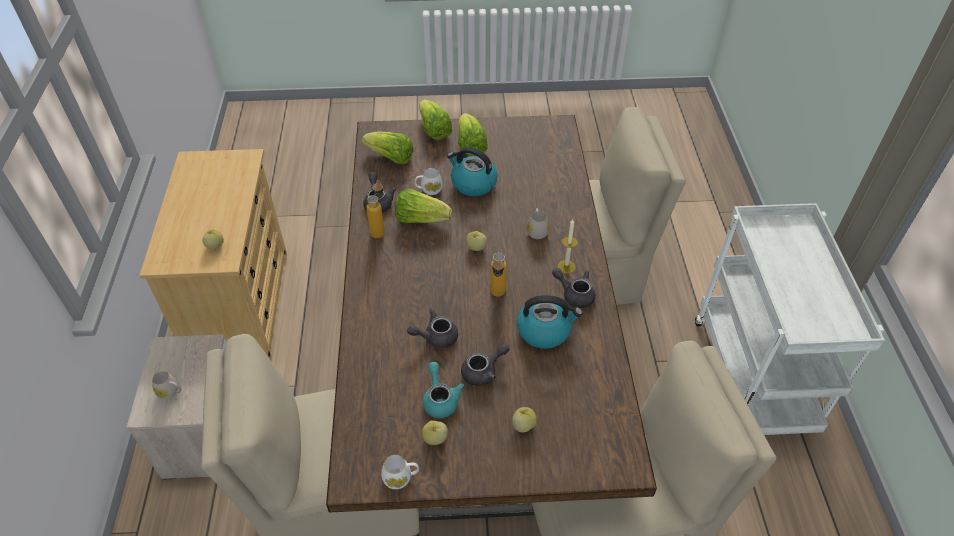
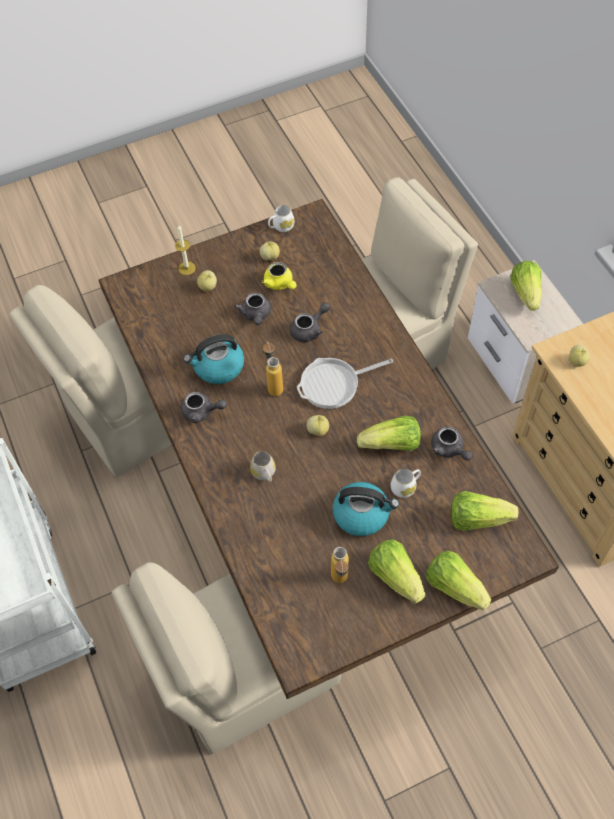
camera: 160 degrees right, 10 degrees up
white mug [152,371,181,399] -> lettuce [510,261,542,311]
bottle [366,180,385,238] -> bottle moved to [331,547,349,583]
turquoise teapot [423,362,464,418] -> yellow teapot [262,262,297,290]
grey teapot [461,343,509,386] -> grey teapot turned 45 degrees counterclockwise [234,293,271,325]
candle [558,219,578,274] -> candle moved to [175,225,196,275]
none -> frying pan [297,358,393,409]

